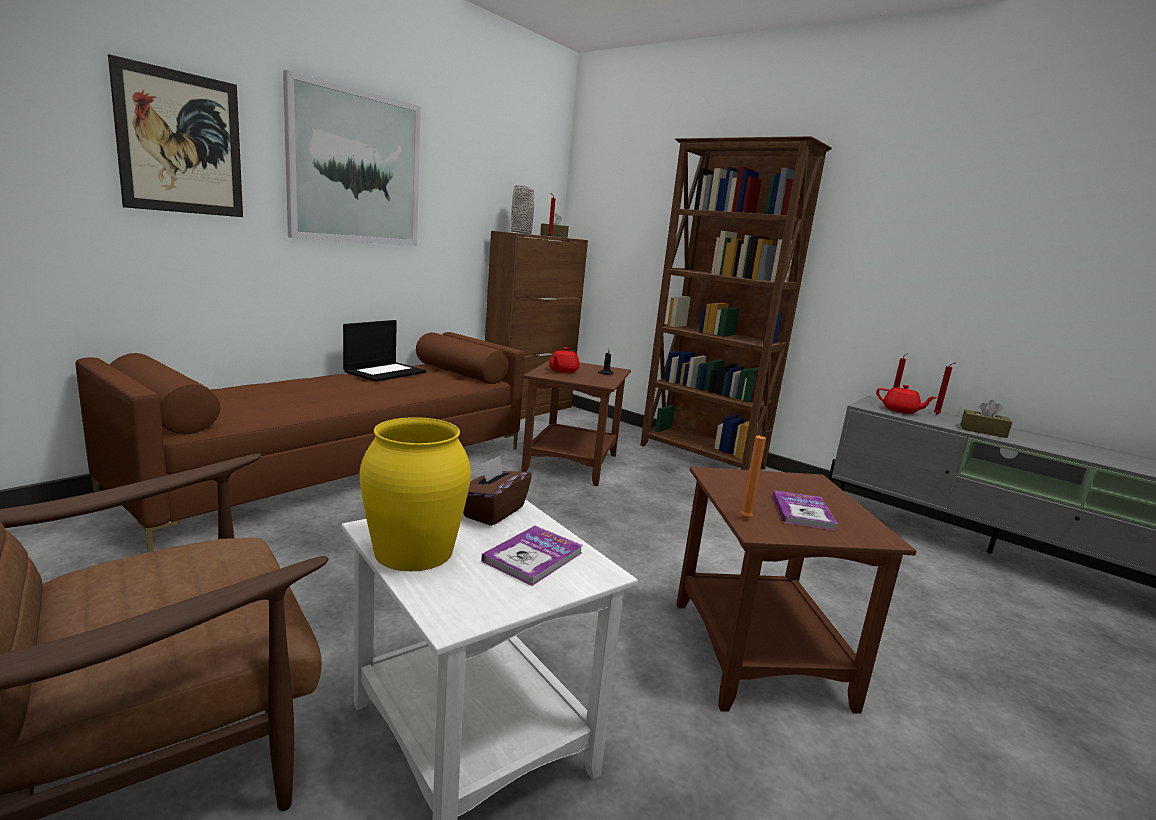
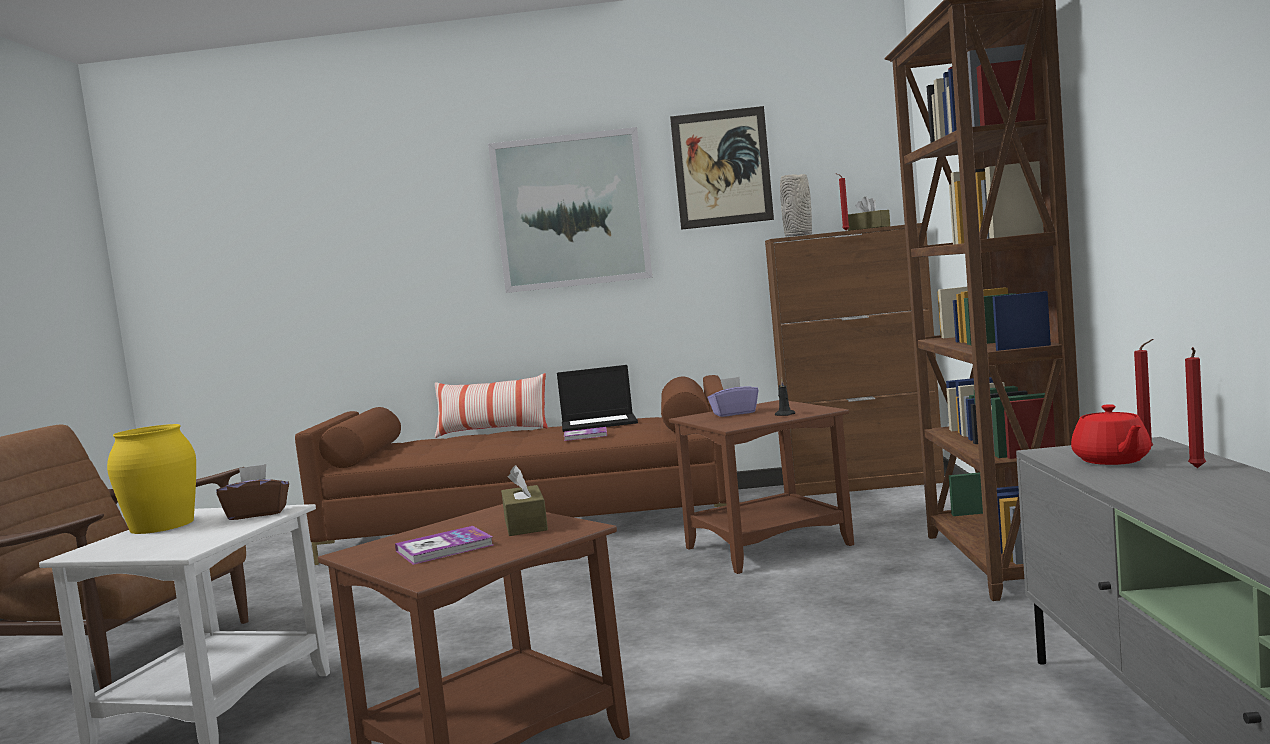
camera: 55 degrees right, 10 degrees down
picture [108,54,243,217] -> picture moved to [670,106,774,230]
book [481,526,583,586] -> book moved to [564,427,607,441]
red teapot [549,347,580,373] -> purple tissue box [708,377,759,417]
orange candle [740,430,773,518] -> none
brown tissue box [960,400,1012,438] -> brown tissue box moved to [501,465,548,536]
none -> pillow [435,373,548,438]

